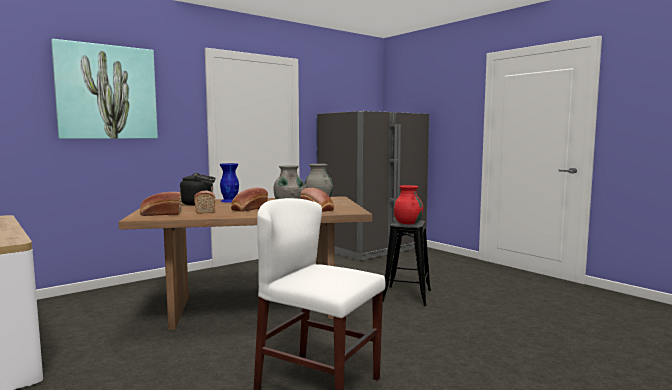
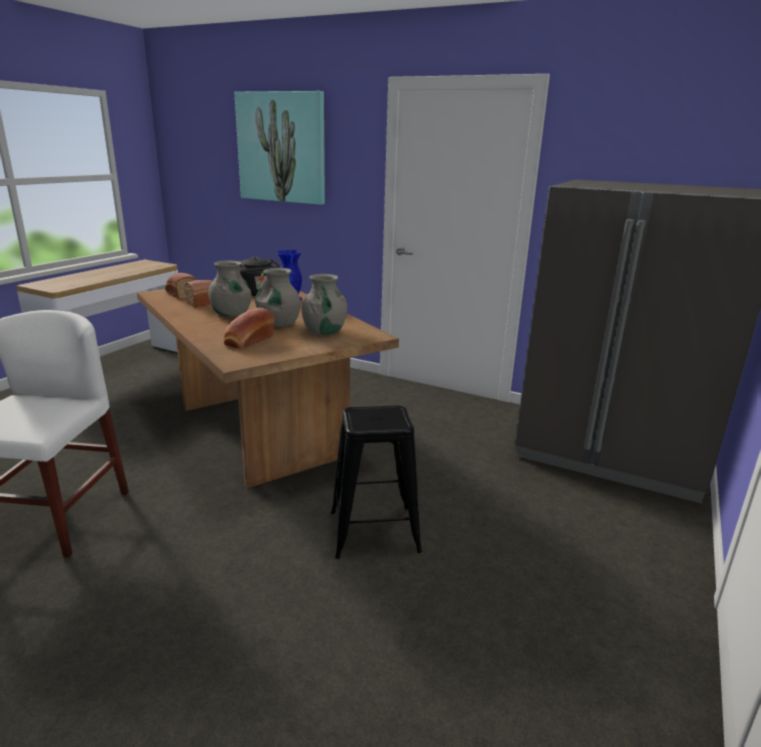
camera: 65 degrees right, 15 degrees up
bread [231,187,268,212] -> grey vase [208,260,252,317]
red vase [394,185,423,224] -> none

